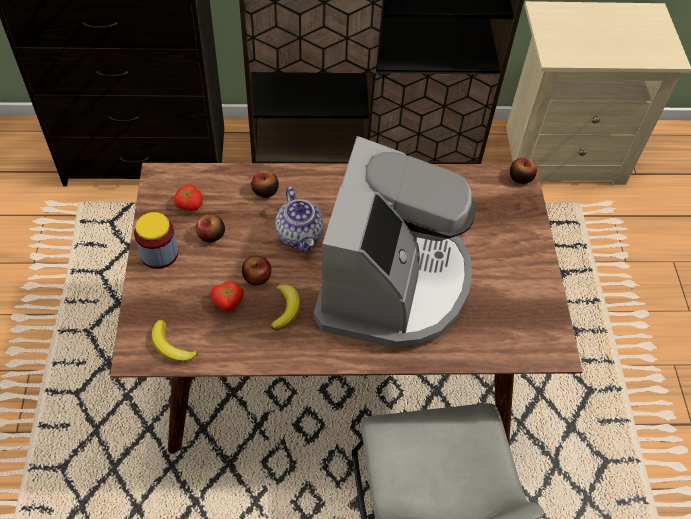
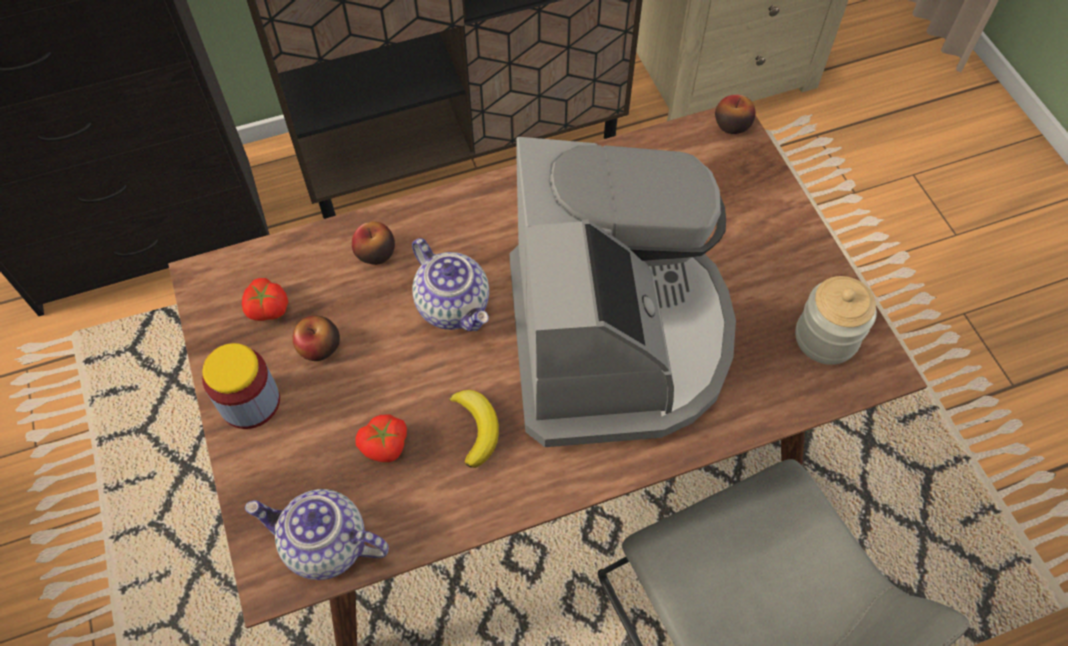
camera: 15 degrees left, 5 degrees up
banana [152,320,198,362] -> teapot [245,489,389,580]
apple [242,256,271,285] -> none
none -> jar [795,276,877,365]

